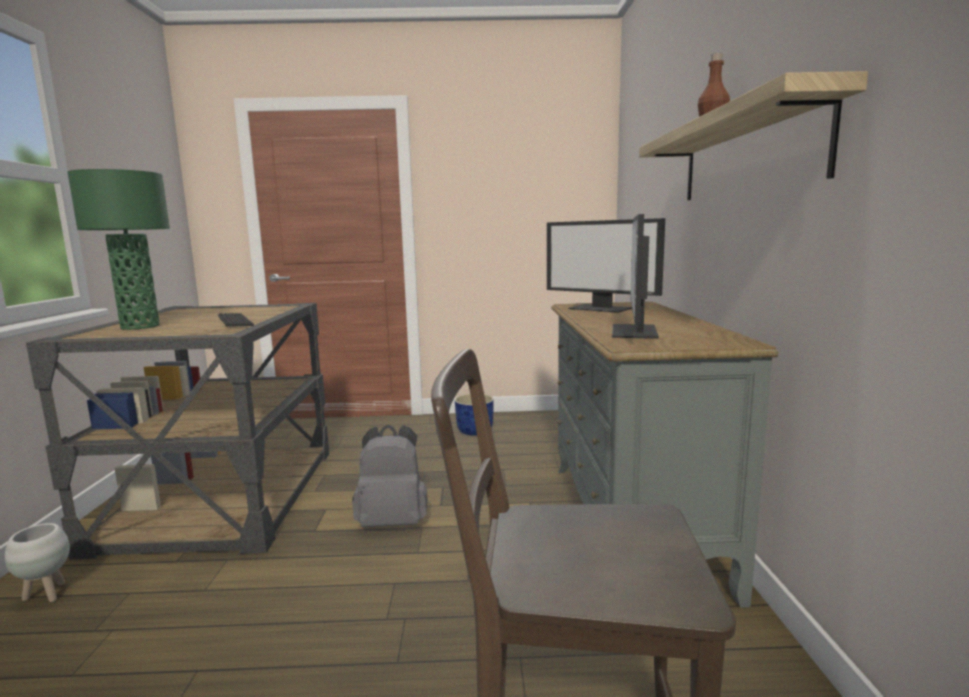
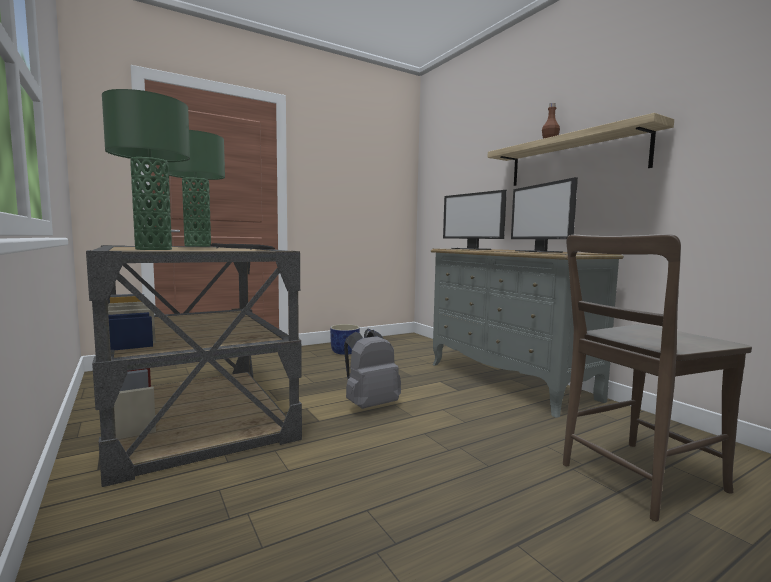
camera: 30 degrees left, 5 degrees down
white planter [5,523,70,602] -> none
monitor [547,218,665,313] -> monitor turned 45 degrees clockwise [443,190,507,250]
none -> green table lamp [165,130,225,247]

